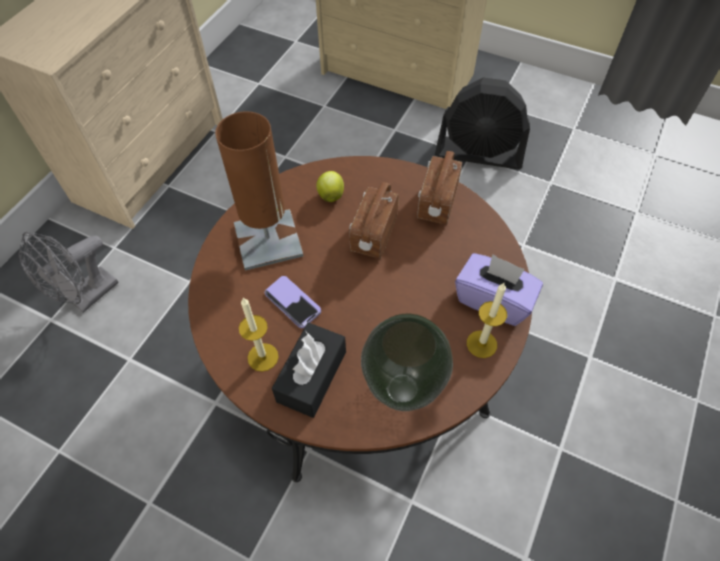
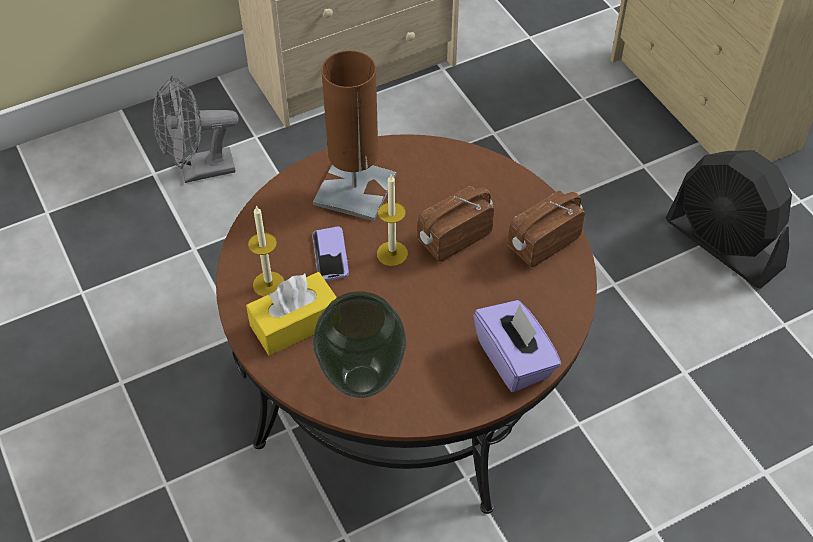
camera: 35 degrees right, 5 degrees down
black tissue box [272,322,346,418] -> yellow tissue box [246,272,337,356]
apple [316,171,344,202] -> none
candle [467,283,507,358] -> candle moved to [377,175,408,266]

